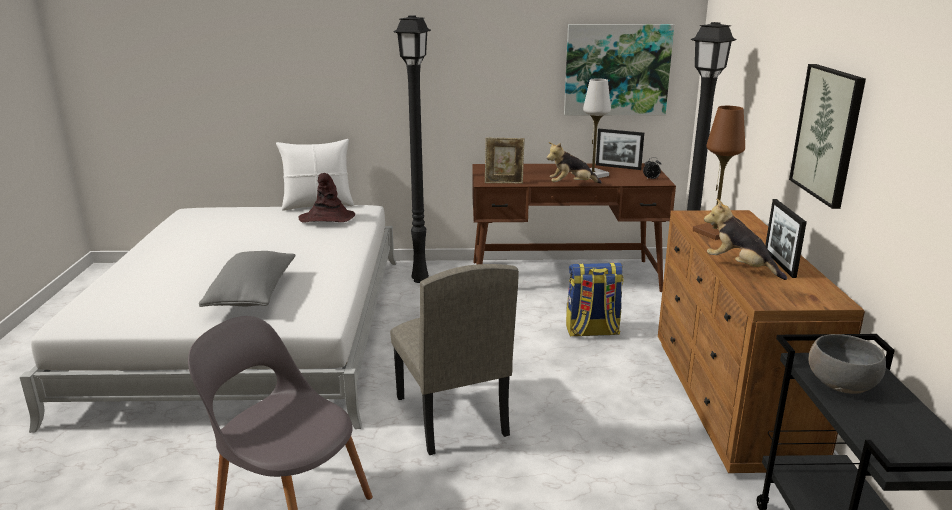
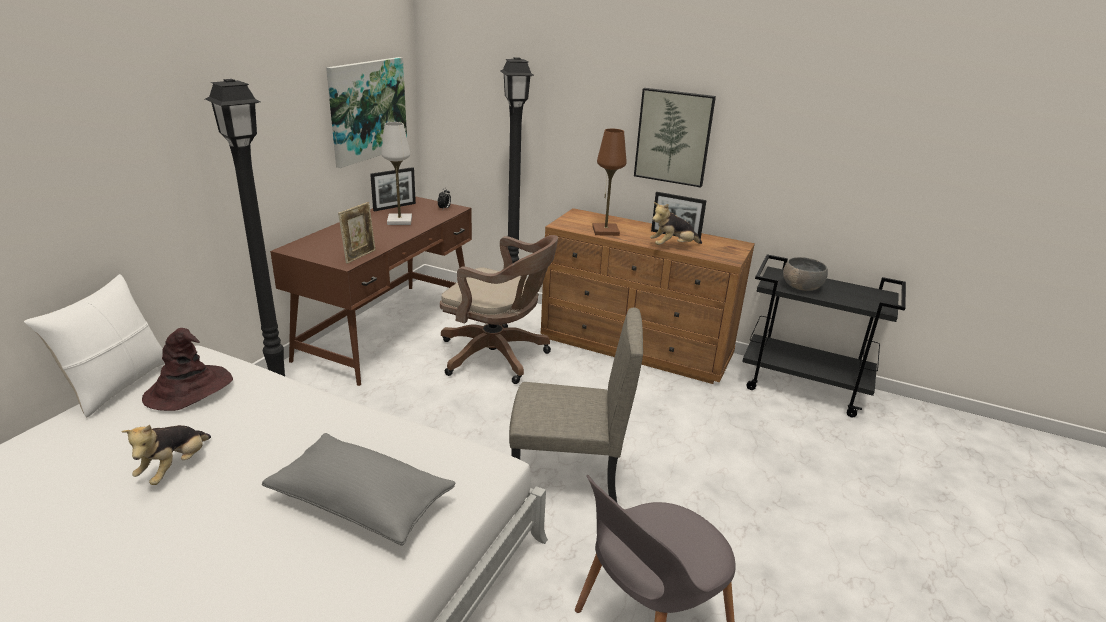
camera: 65 degrees left, 5 degrees up
plush toy [547,142,602,184] -> plush toy moved to [121,424,211,485]
backpack [566,263,623,337] -> brown office chair [440,235,558,384]

